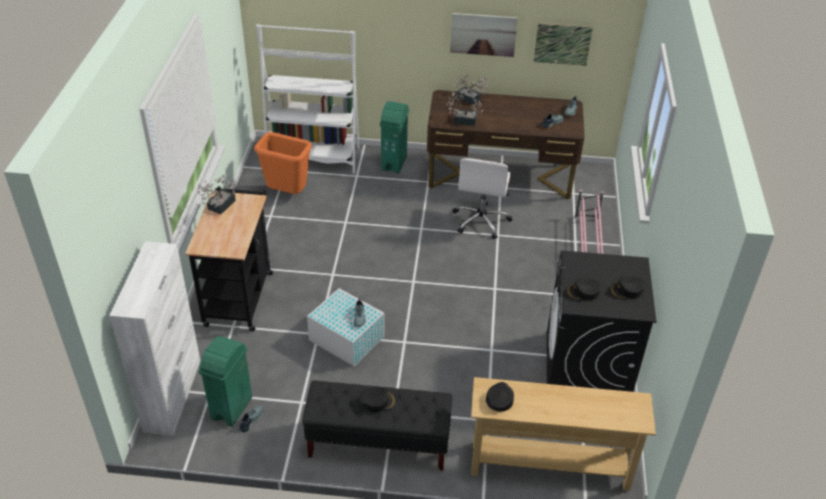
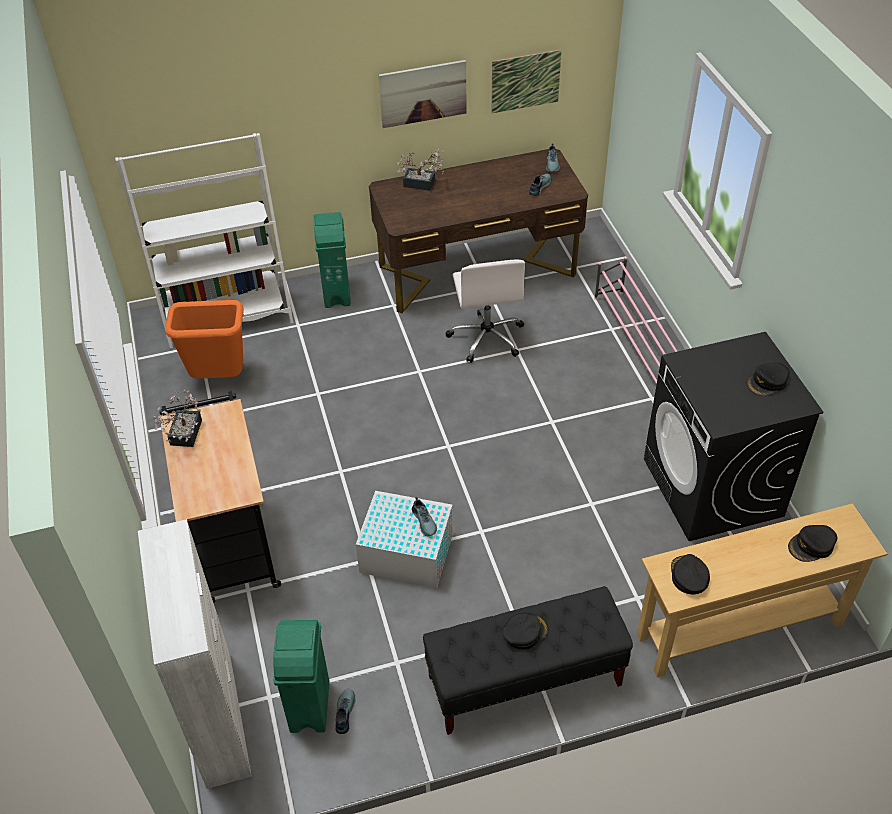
camera: 20 degrees left, 5 degrees up
potted plant [447,89,483,126] -> none
black cap [566,278,602,301] -> black cap moved to [788,525,837,562]

